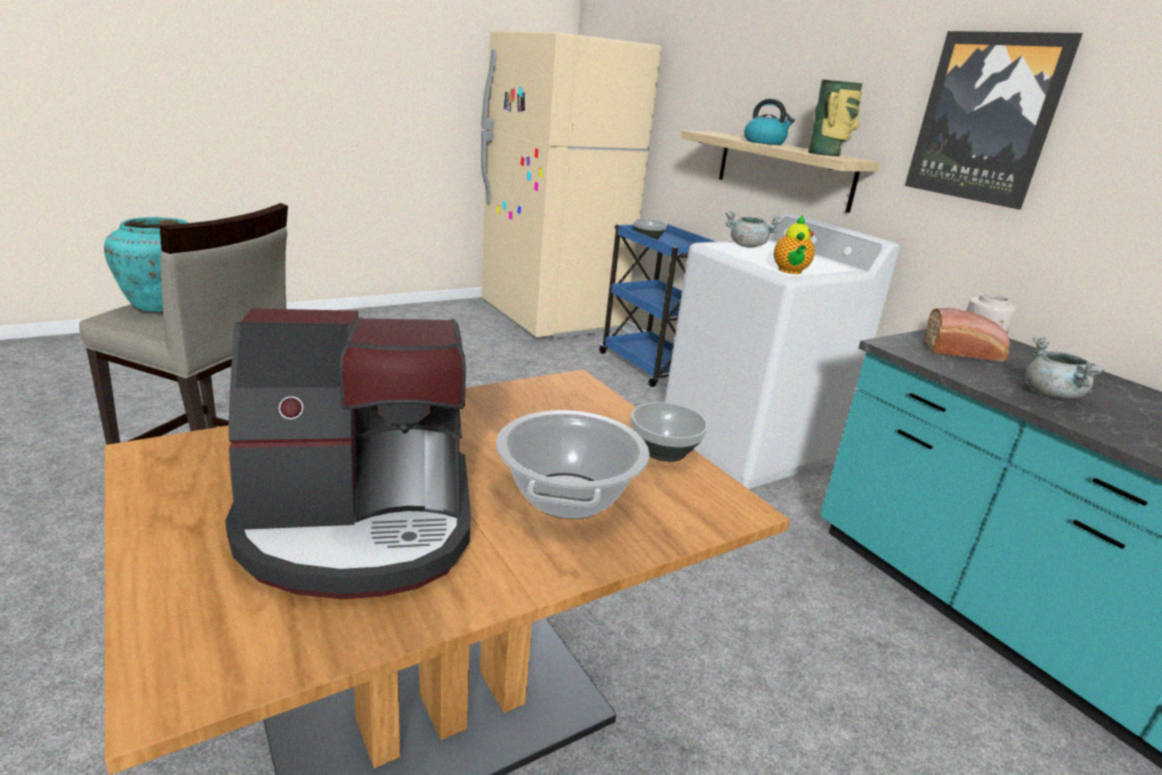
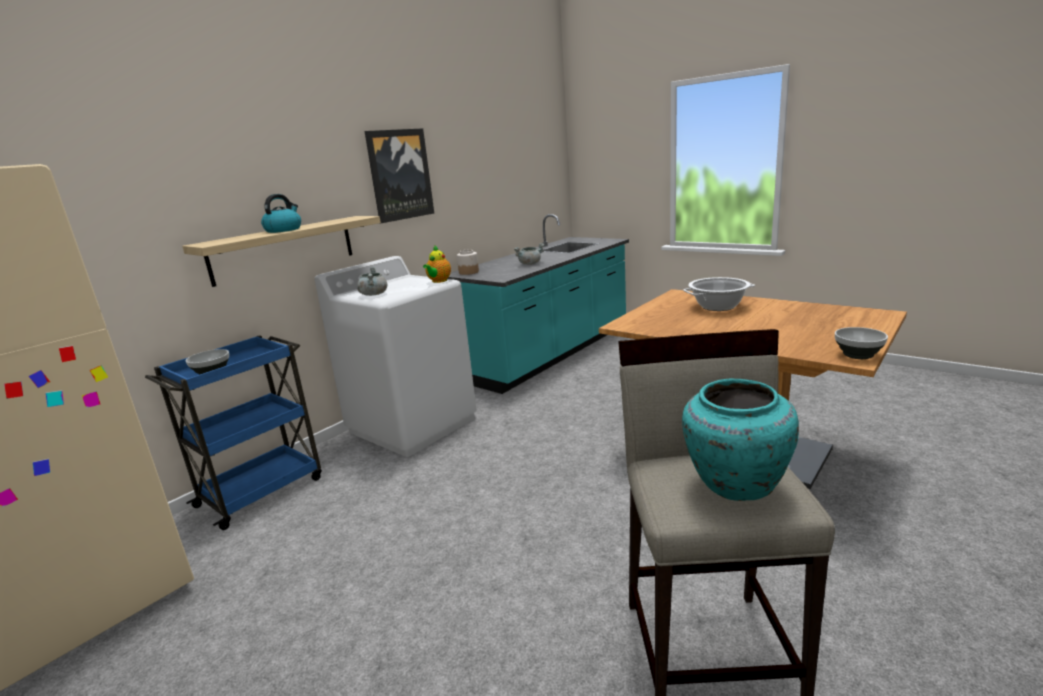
camera: 105 degrees left, 5 degrees down
coffee machine [225,308,471,599] -> none
bowl [631,402,708,462] -> bowl moved to [835,327,888,359]
teapot [774,215,815,274] -> teapot turned 120 degrees clockwise [423,245,451,283]
vase [808,80,862,156] -> none
bread [925,308,1010,362] -> none

